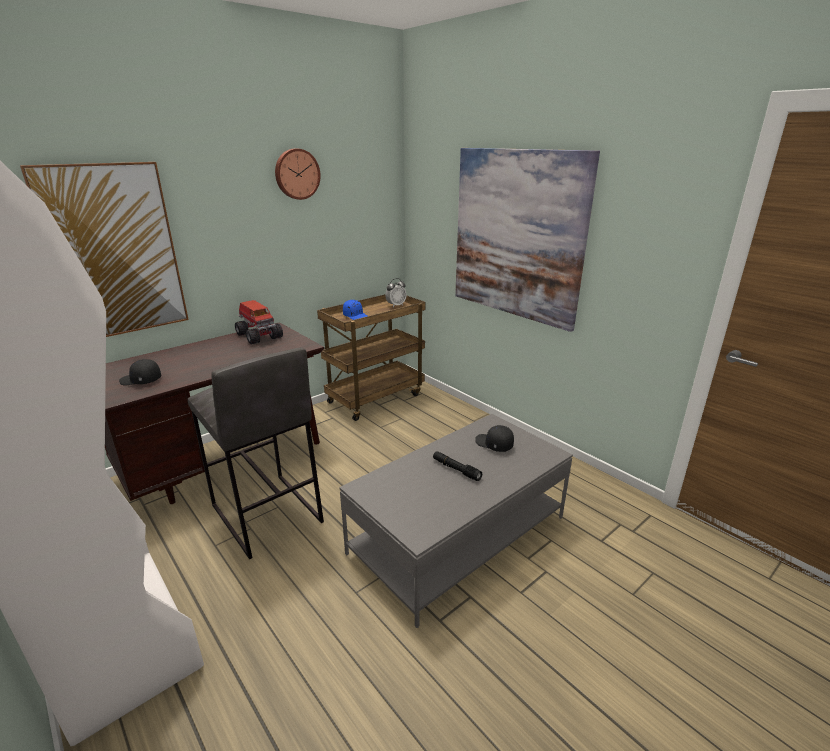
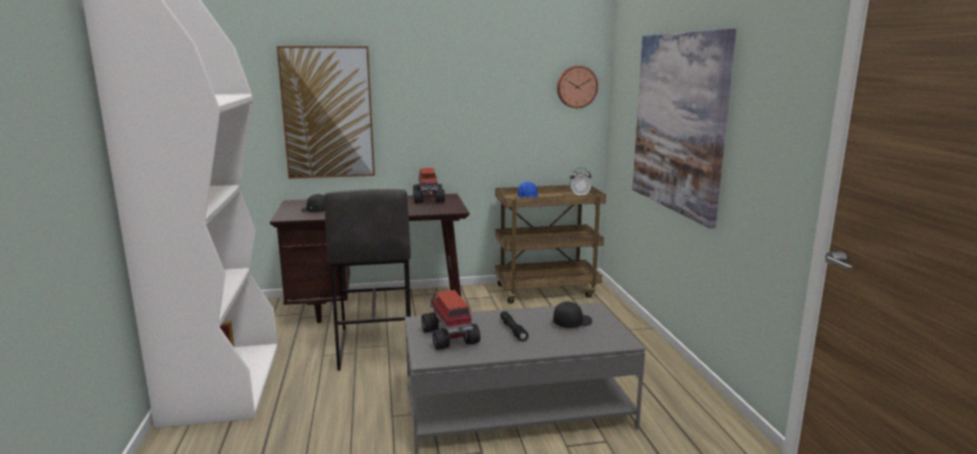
camera: 30 degrees right, 10 degrees down
wall clock [275,149,321,200] -> wall clock moved to [557,66,598,108]
black cap [475,425,514,452] -> black cap turned 75 degrees clockwise [553,302,592,328]
none -> toy truck [421,290,480,349]

